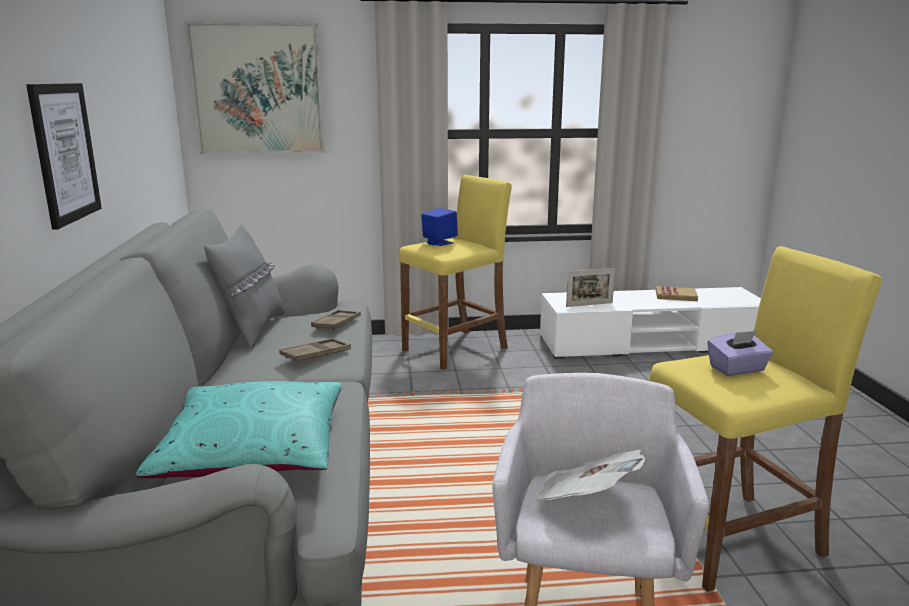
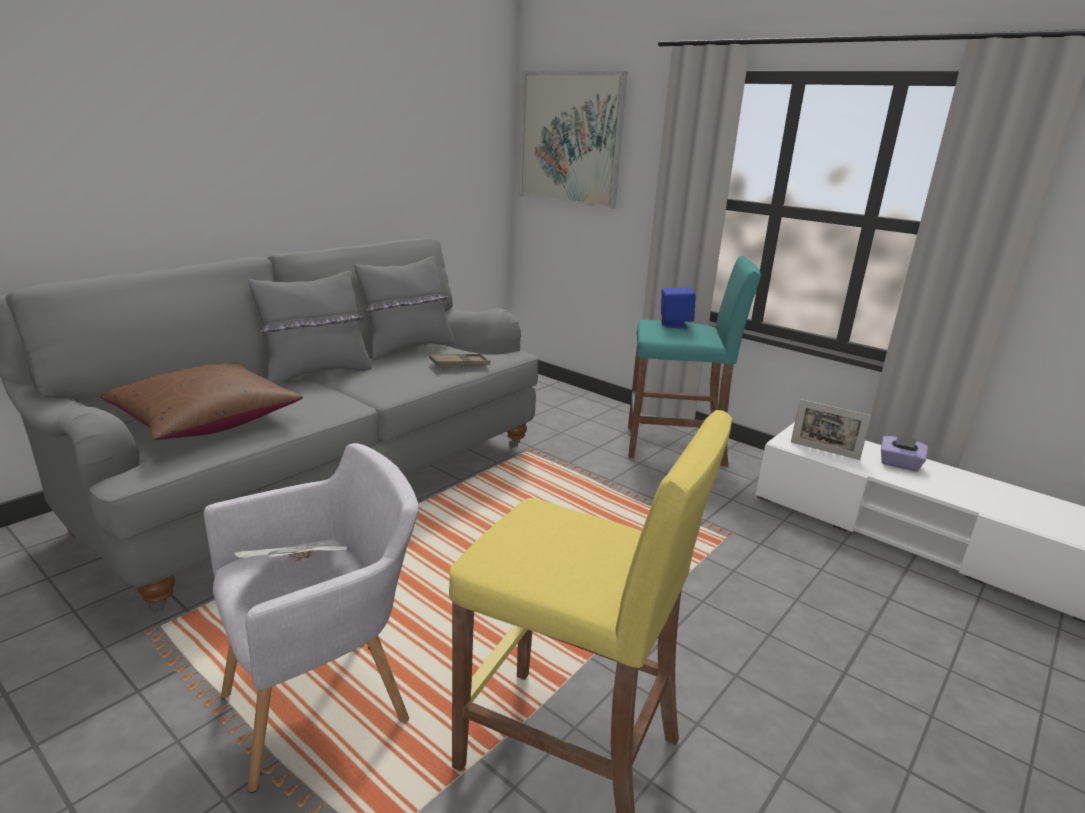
camera: 45 degrees right, 5 degrees up
picture [26,83,102,230] -> none
turquoise pillow [136,381,342,478] -> brown pillow [100,363,303,440]
brown tray [279,338,351,363] -> none
yellow stool [399,175,512,370] -> turquoise stool [628,256,761,466]
book [656,286,698,301] -> none
purple tissue box [707,331,773,376] -> purple tissue box moved to [881,435,928,471]
none -> grey pillow [248,271,372,385]

